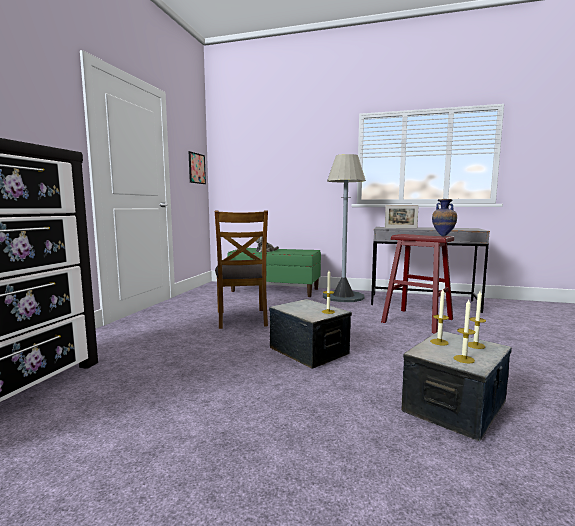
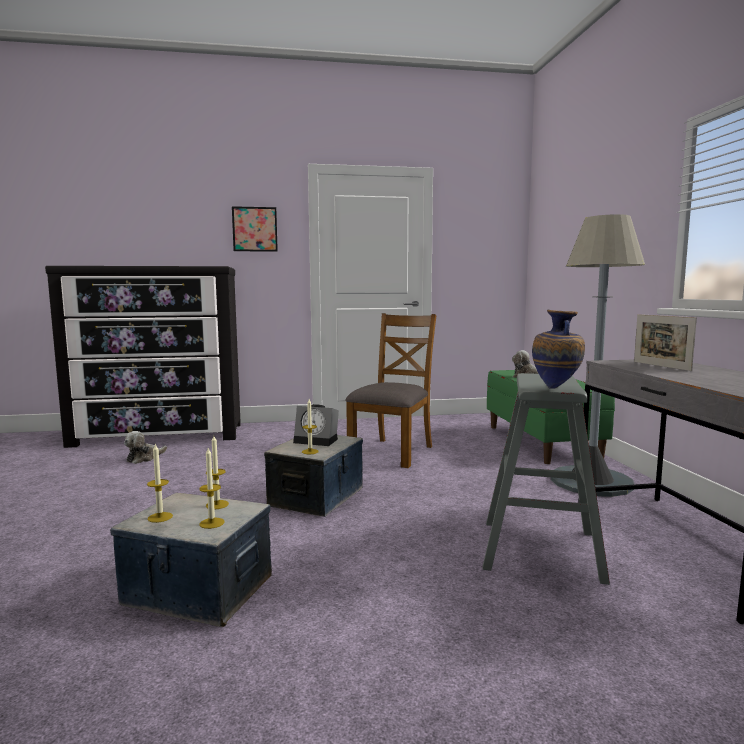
camera: 65 degrees right, 0 degrees up
picture [189,151,206,184] -> picture moved to [232,206,278,252]
brown chair [215,210,268,329] -> brown chair turned 150 degrees clockwise [345,313,437,468]
red stool [381,234,454,334] -> grey stool [483,373,610,585]
none -> plush toy [124,431,167,464]
none -> alarm clock [293,404,339,446]

